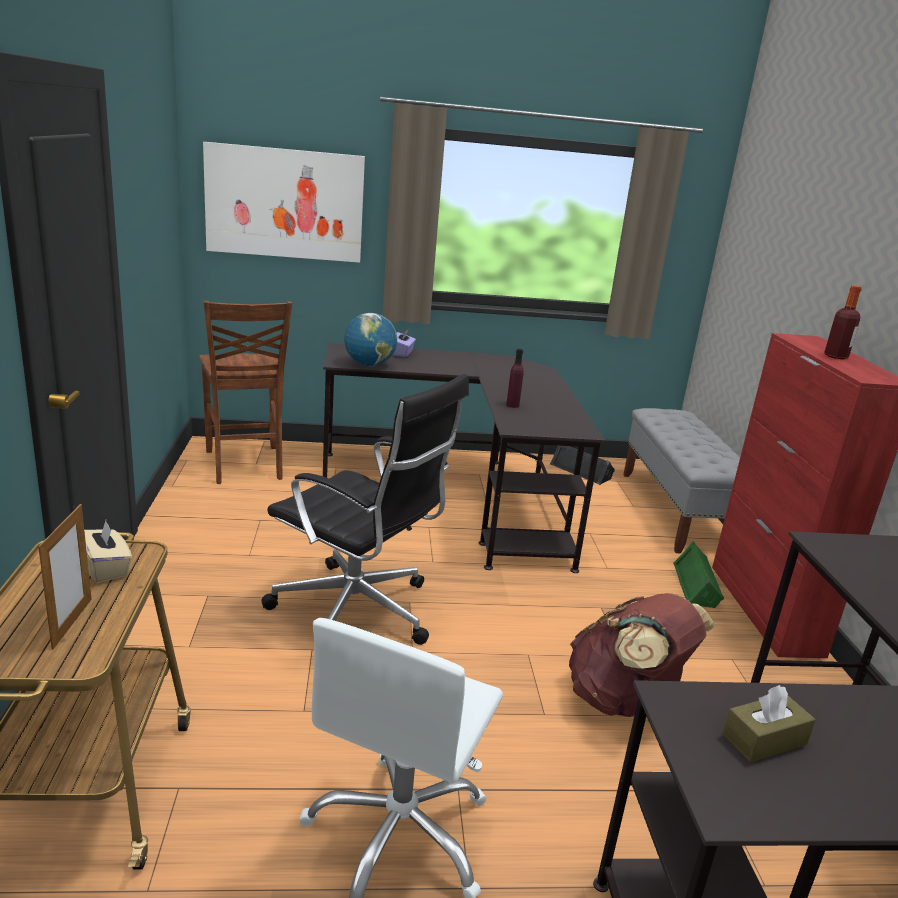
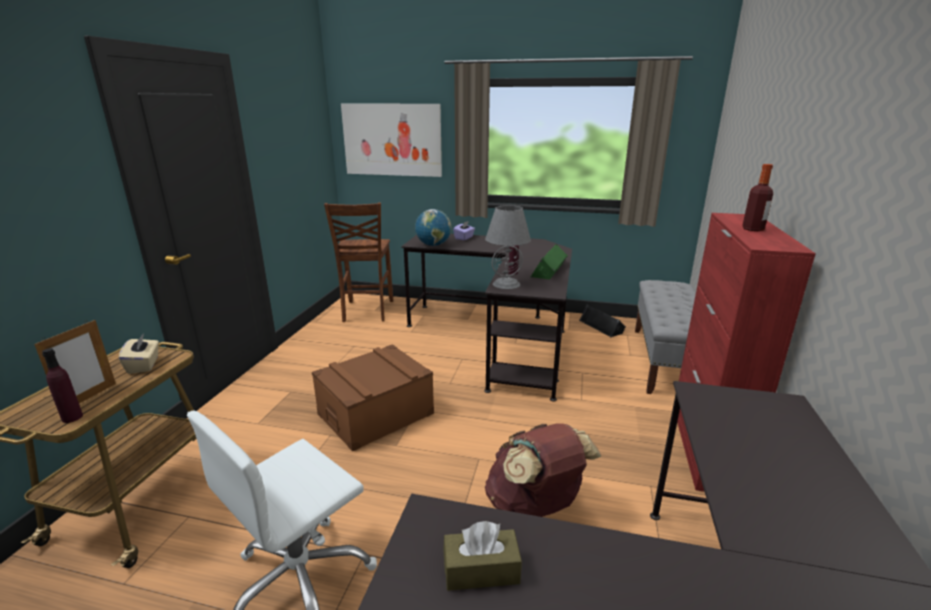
camera: 20 degrees right, 0 degrees up
black office chair [261,374,469,645] -> brown storage box [312,344,434,452]
green speaker [673,541,724,608] -> green speaker moved to [531,243,568,280]
none -> purple bottle [42,348,83,423]
none -> grey table lamp [485,205,531,289]

